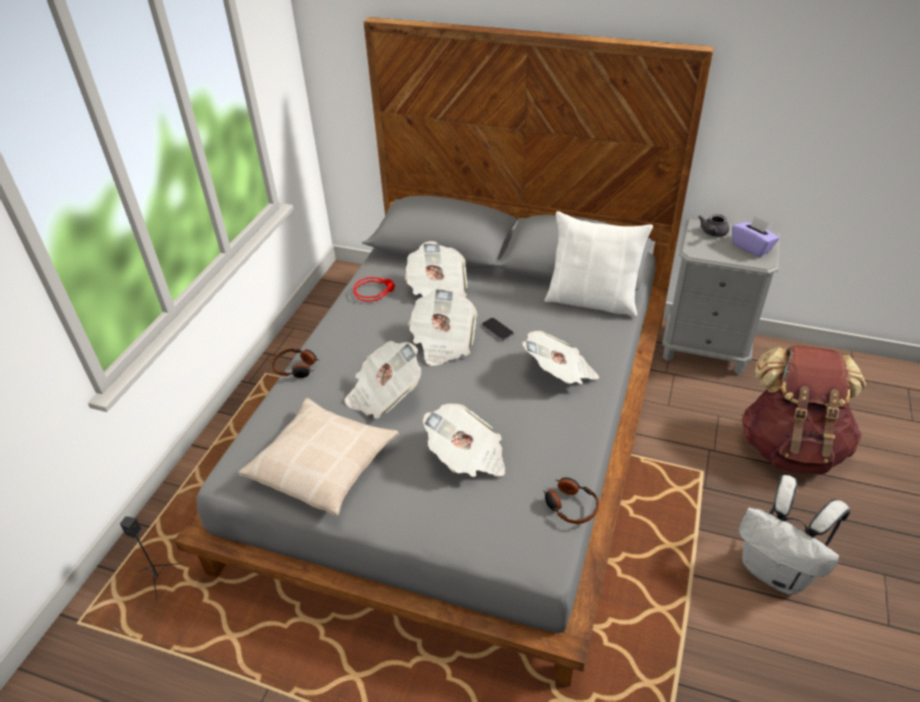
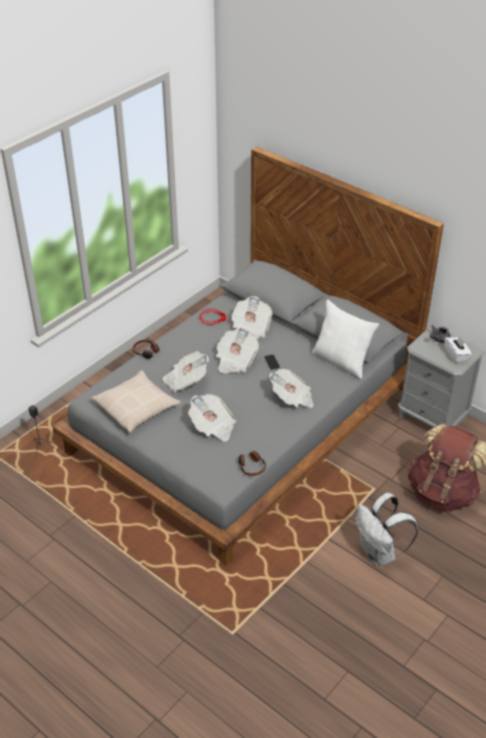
camera: 20 degrees right, 0 degrees up
purple tissue box [732,216,779,257] -> white tissue box [445,336,472,363]

